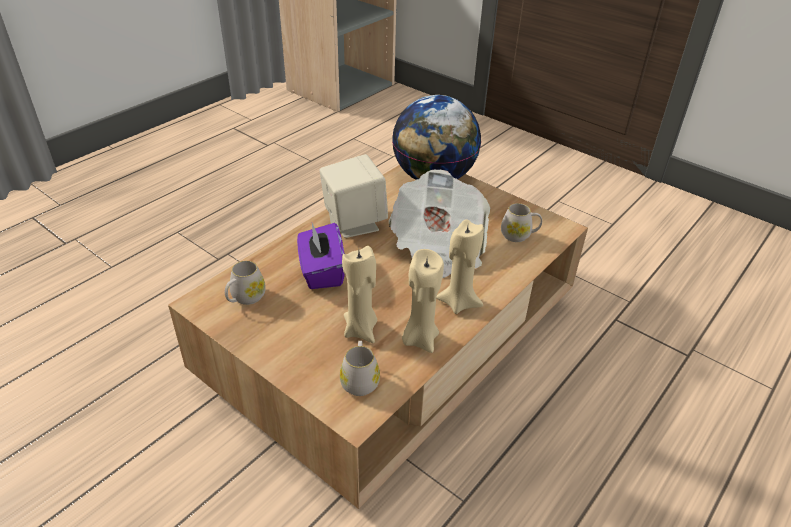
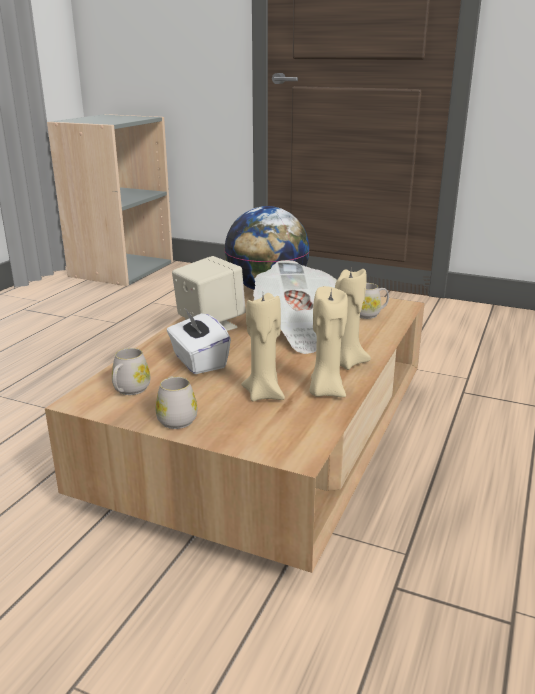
camera: 15 degrees left, 15 degrees down
purple tissue box [297,223,345,289] -> white tissue box [167,310,231,374]
white mug [340,341,380,396] -> white mug moved to [155,377,197,429]

